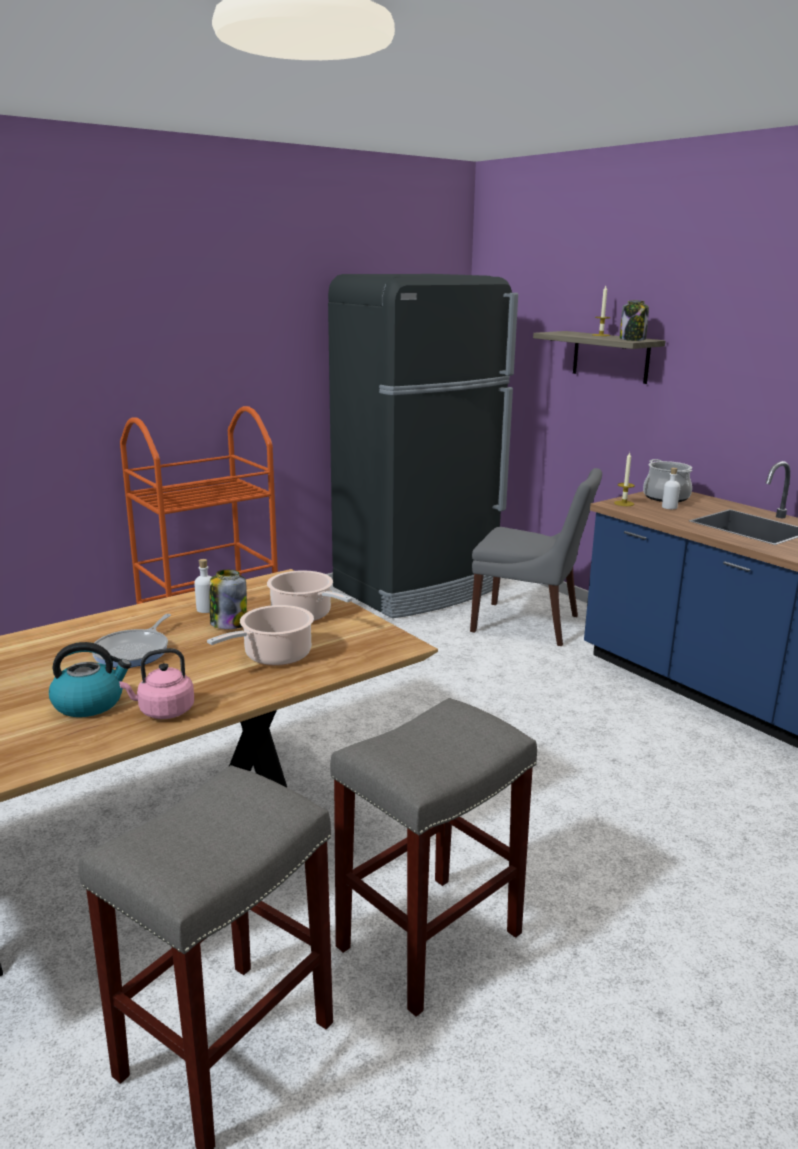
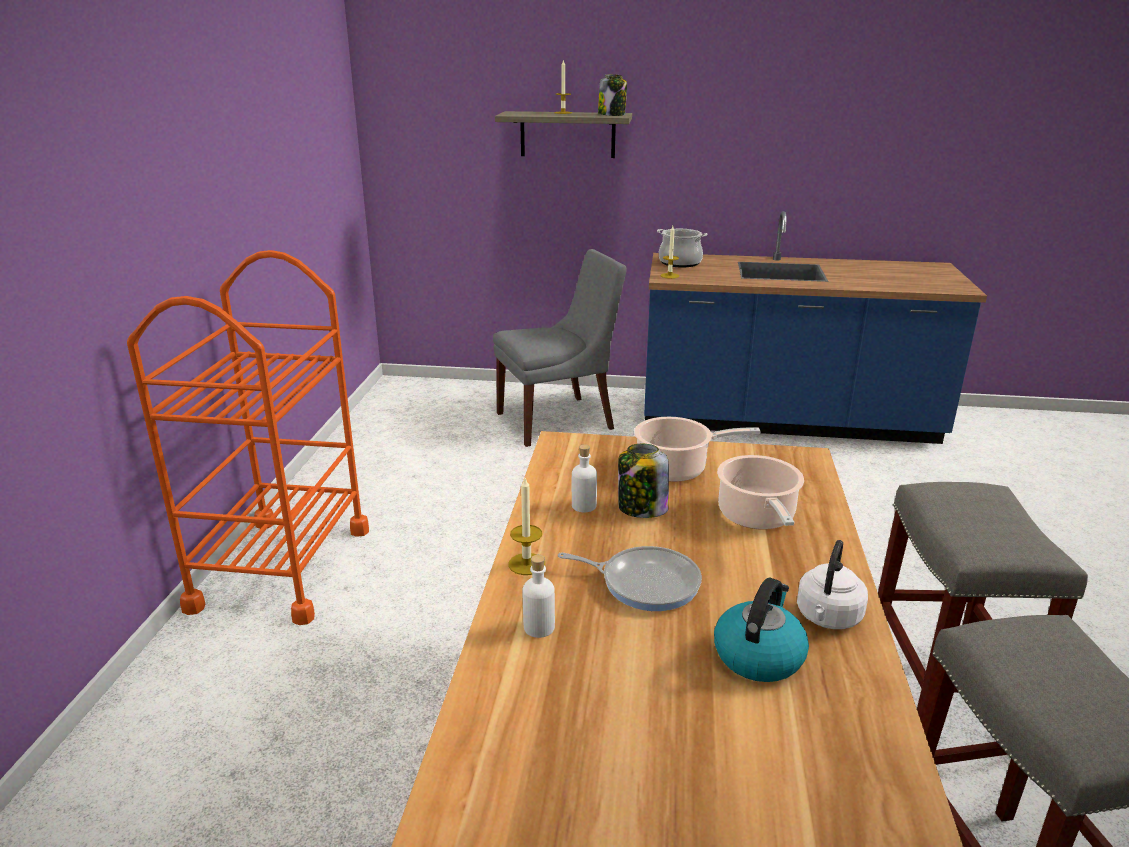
camera: 45 degrees left, 5 degrees up
frying pan [92,614,171,668] -> frying pan turned 45 degrees counterclockwise [558,546,702,611]
pink kettle [119,648,194,719] -> white kettle [797,540,868,629]
black fridge [328,274,518,618] -> none
white bottle [662,468,680,509] -> white bottle moved to [523,555,555,638]
none -> candle [508,478,545,575]

